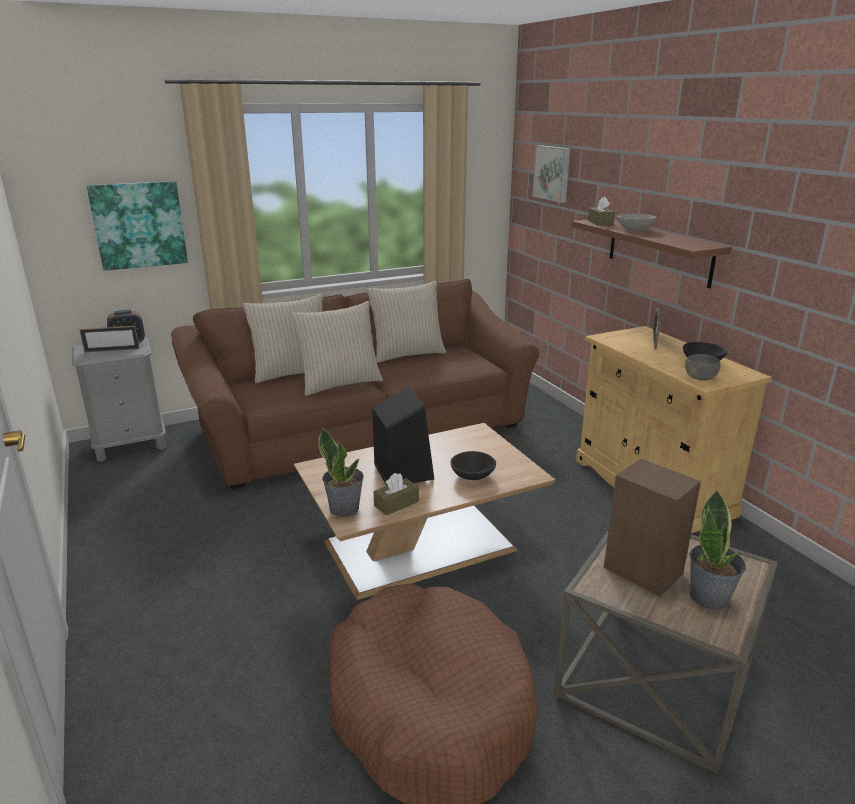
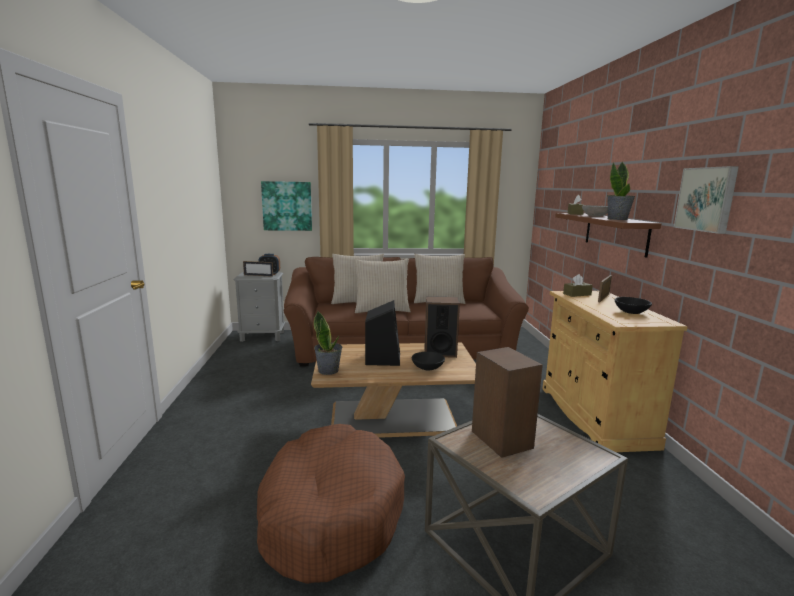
camera: 20 degrees right, 10 degrees down
brown tissue box [374,473,419,516] -> brown tissue box moved to [563,274,593,297]
picture [533,145,570,203] -> picture moved to [674,166,739,234]
grey bowl [685,354,721,381] -> none
potted plant [689,490,746,610] -> potted plant moved to [607,162,635,220]
none -> speaker [425,296,460,358]

